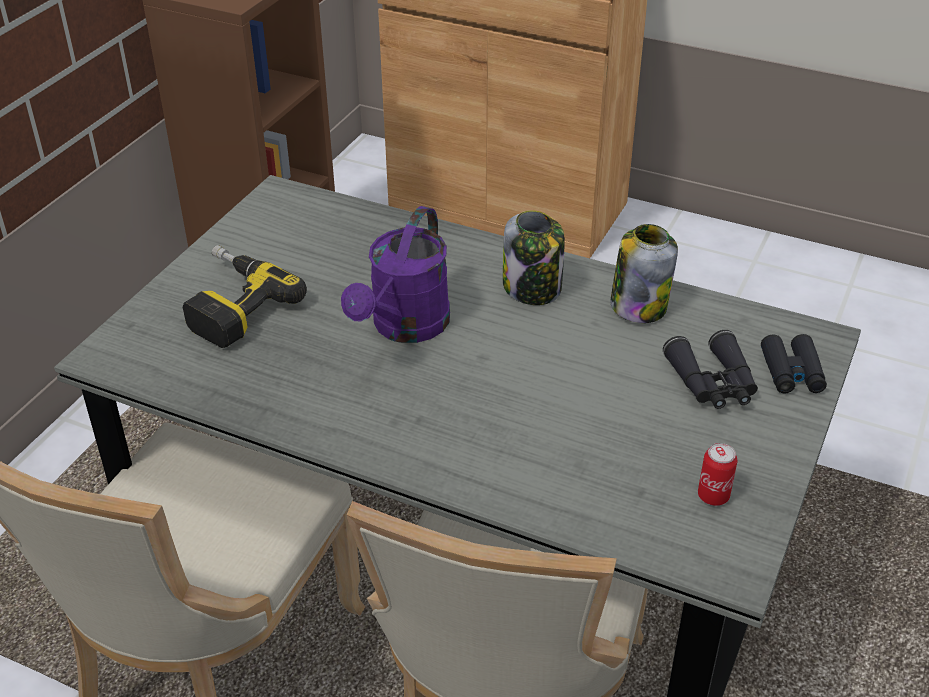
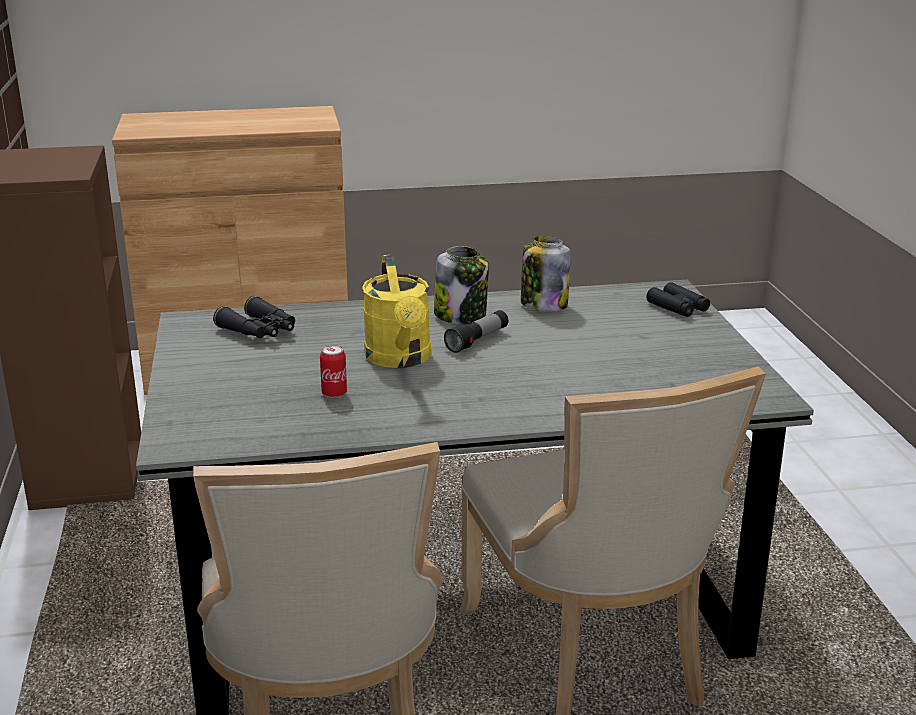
camera: 35 degrees left, 15 degrees down
power drill [183,245,307,348] -> none
purple watering can [341,206,450,343] -> yellow watering can [362,255,431,368]
black binoculars [663,330,758,409] -> black binoculars moved to [213,296,295,338]
can [698,443,737,506] -> can moved to [320,345,347,398]
none -> flashlight [444,310,508,353]

